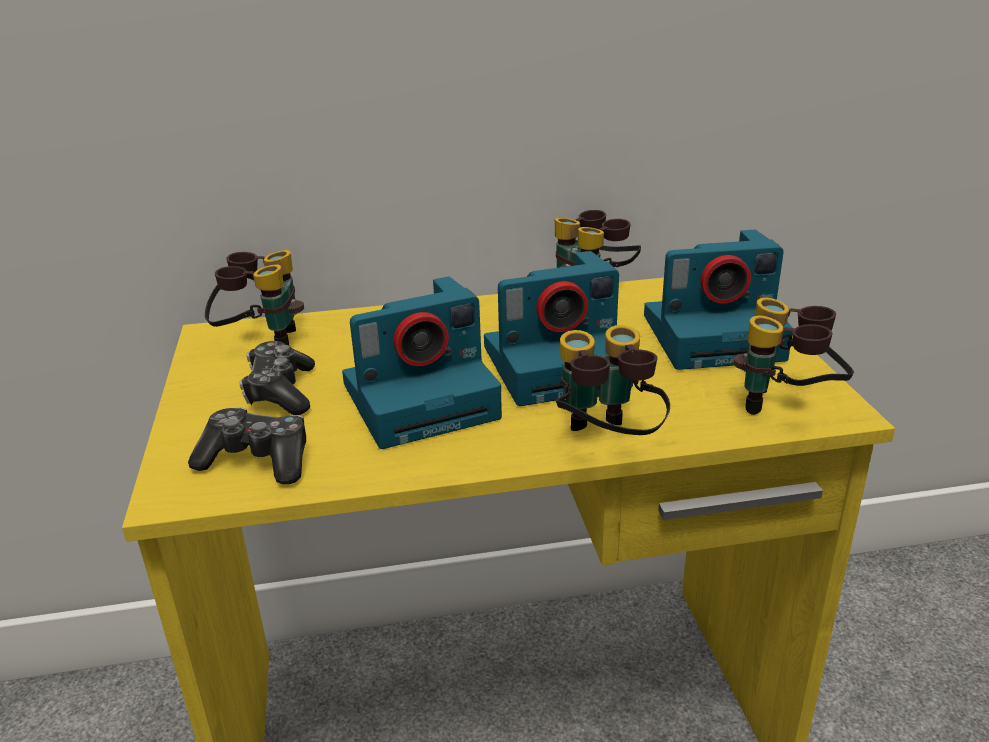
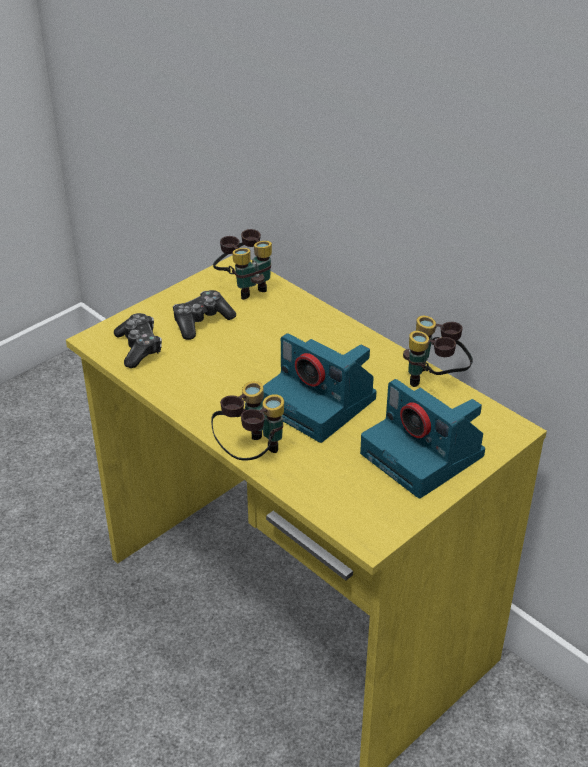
camera: 55 degrees right, 10 degrees up
camera [342,276,502,449] -> none
binoculars [733,298,854,415] -> none

